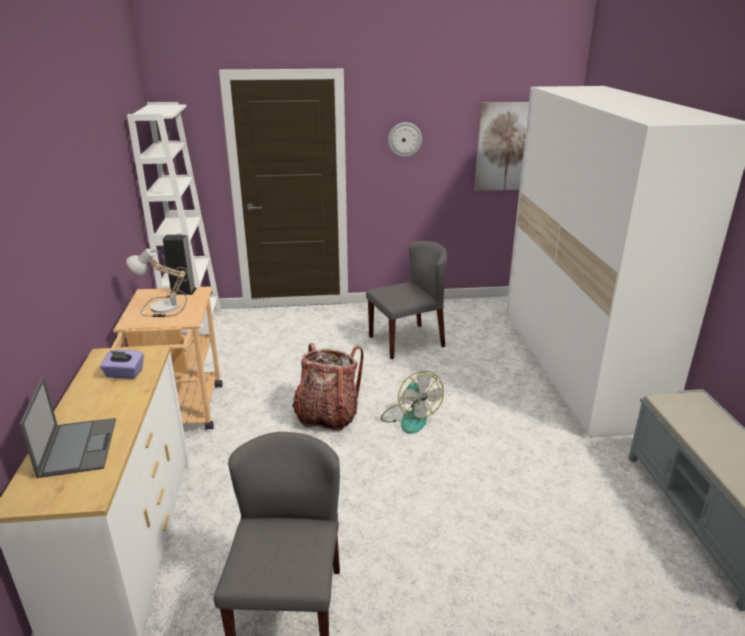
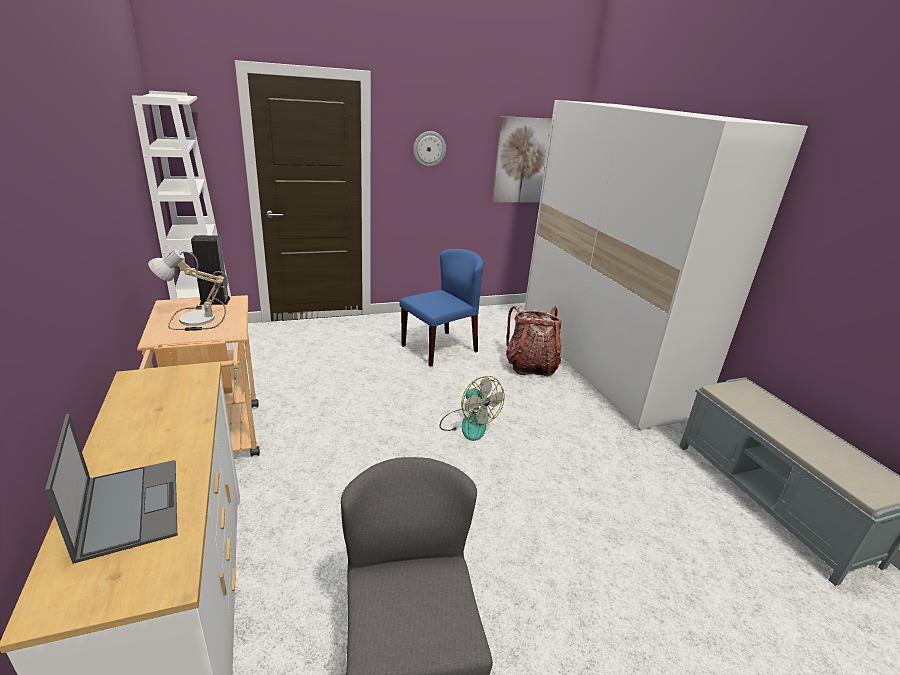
camera: 15 degrees left, 0 degrees up
purple tissue box [100,350,144,379] -> none
backpack [292,343,364,431] -> backpack moved to [506,306,561,376]
grey chair [366,241,448,359] -> blue chair [399,249,483,367]

